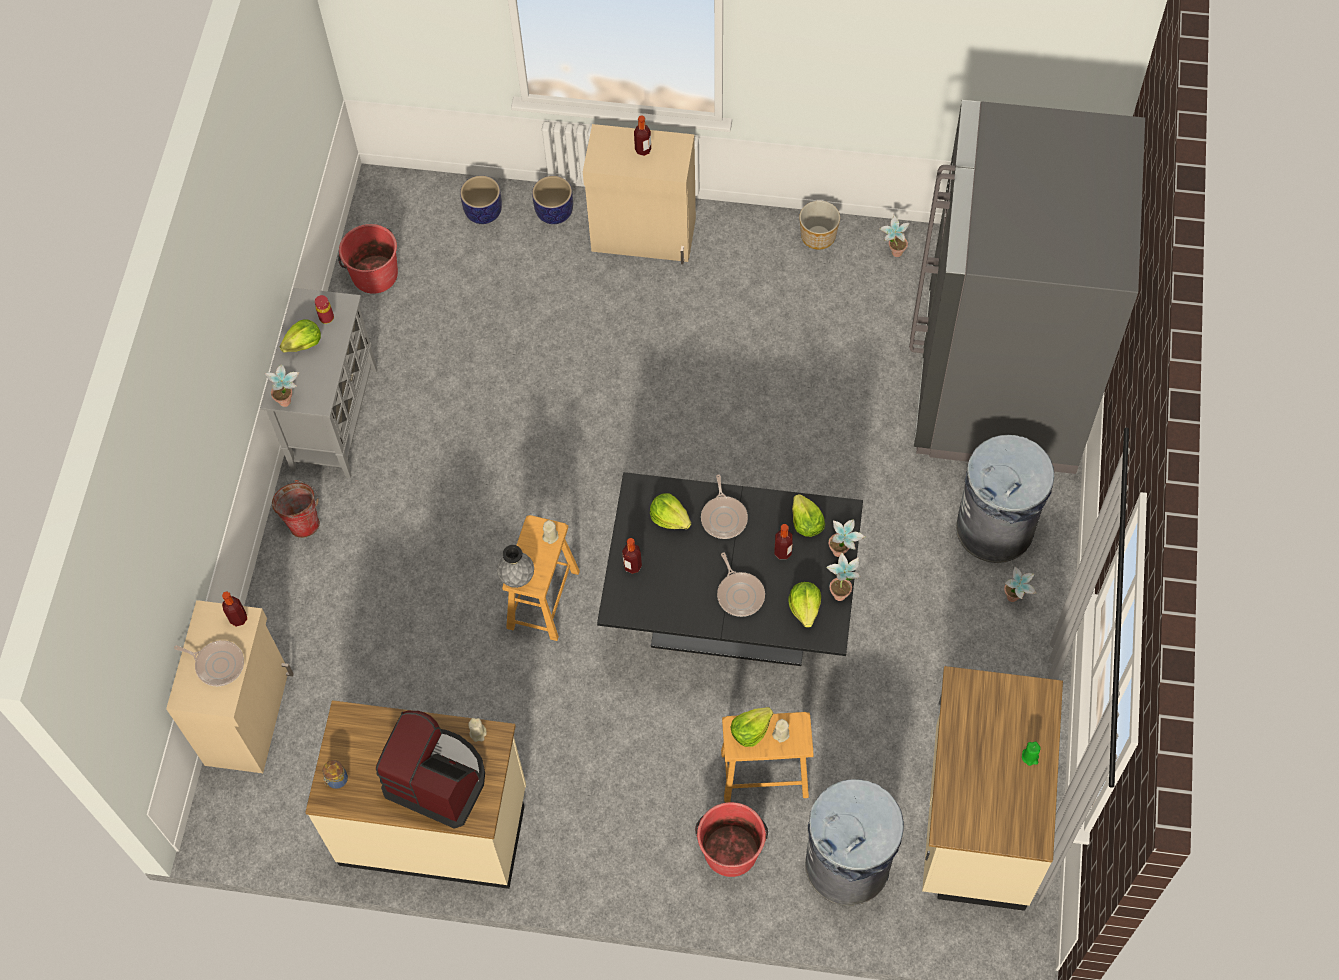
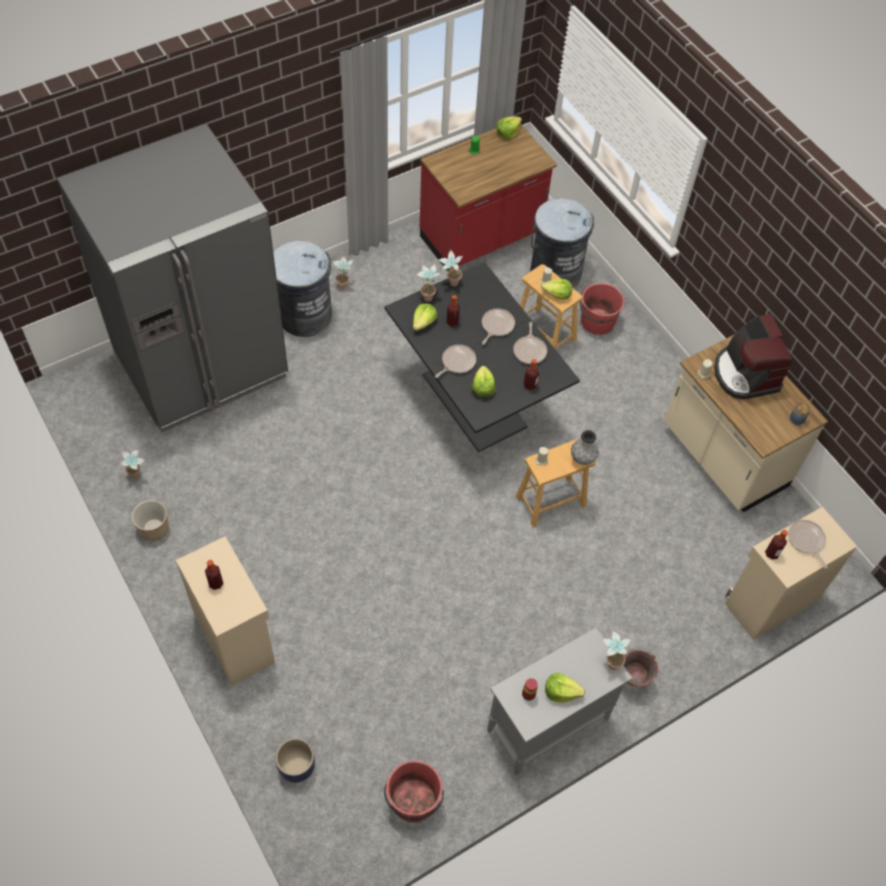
camera: 135 degrees left, 5 degrees down
planter [532,176,573,224] -> none
lettuce [788,582,821,628] -> lettuce moved to [496,116,522,140]
beige counter [922,666,1063,911] -> red counter [420,124,557,270]
none -> frying pan [513,322,547,364]

